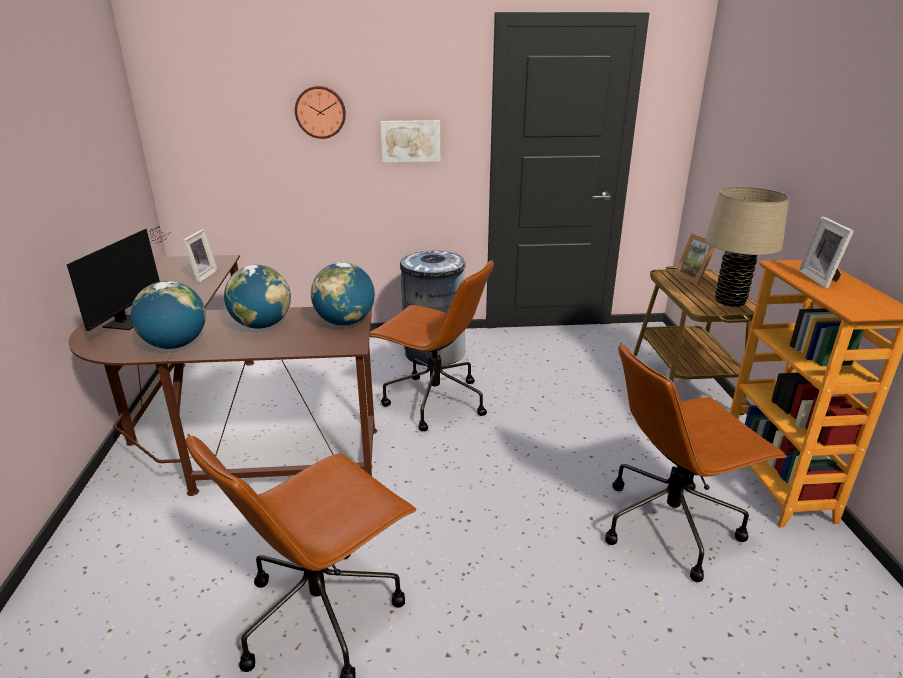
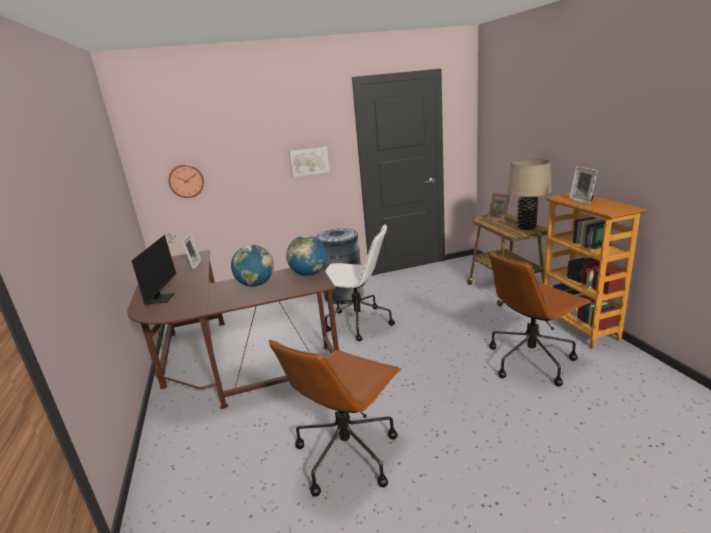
camera: 10 degrees left, 5 degrees down
globe [131,281,206,349] -> none
wall clock [295,86,346,139] -> wall clock moved to [168,164,204,198]
brown office chair [370,260,494,431] -> white office chair [325,224,395,341]

